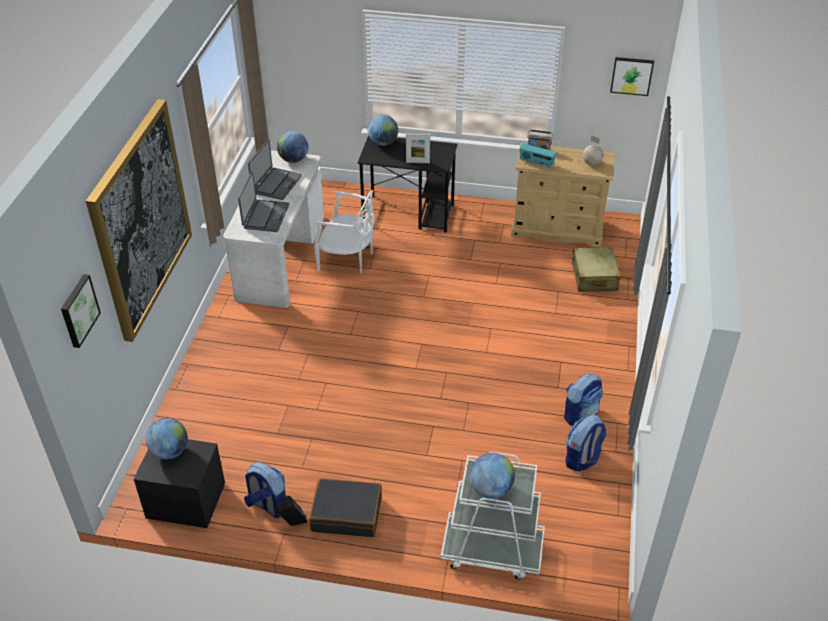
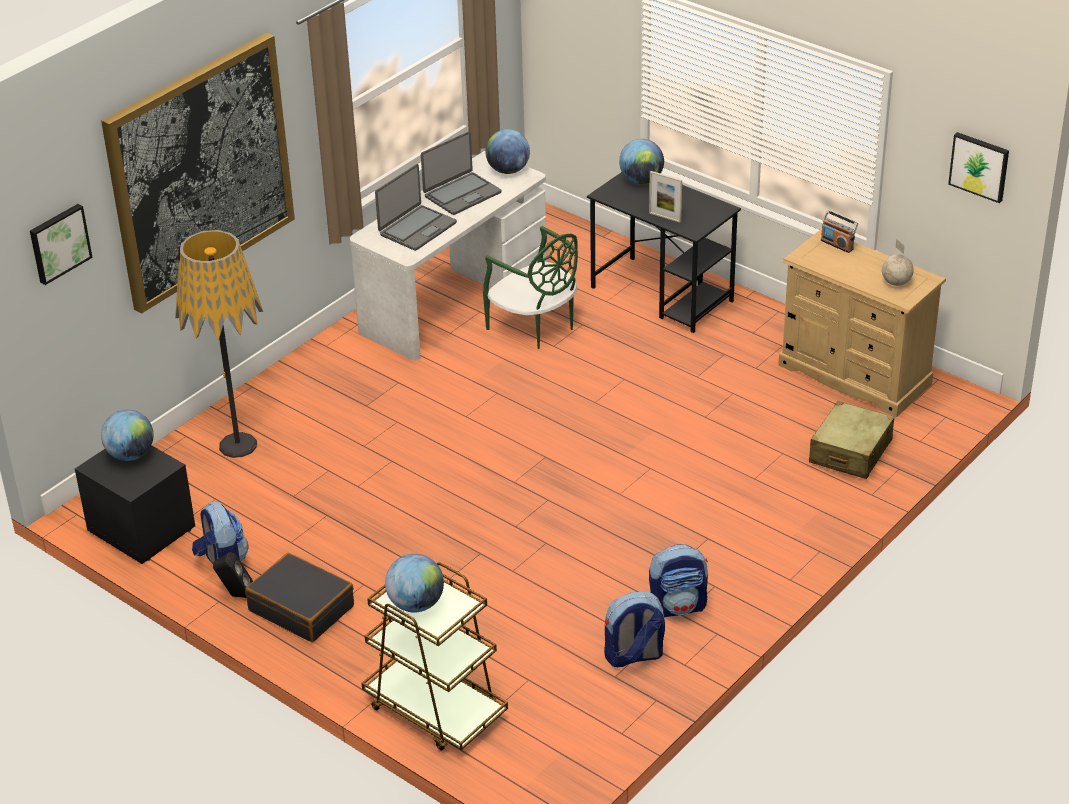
camera: 30 degrees right, 5 degrees down
white chair [314,190,375,273] -> green chair [483,226,578,349]
white cart [441,452,545,579] -> brown cart [361,562,508,751]
radio [520,143,557,168] -> none
none -> floor lamp [175,230,263,458]

